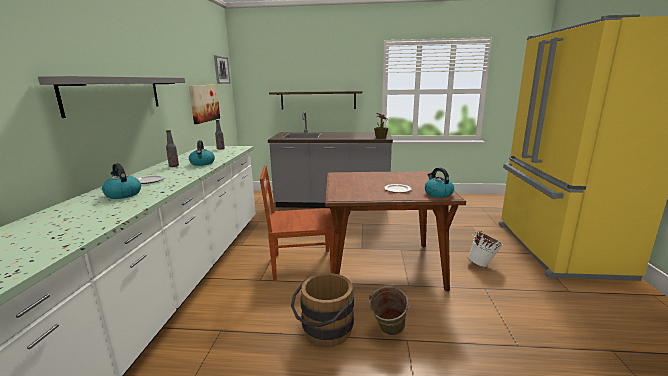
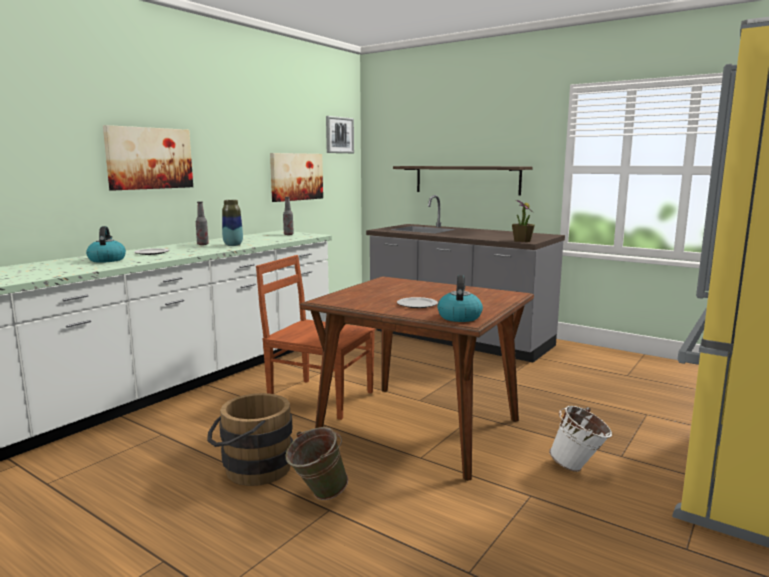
camera: 30 degrees right, 5 degrees down
grey shelf [38,76,185,118] -> picture [103,125,193,191]
kettle [189,140,215,166] -> vase [222,200,243,246]

